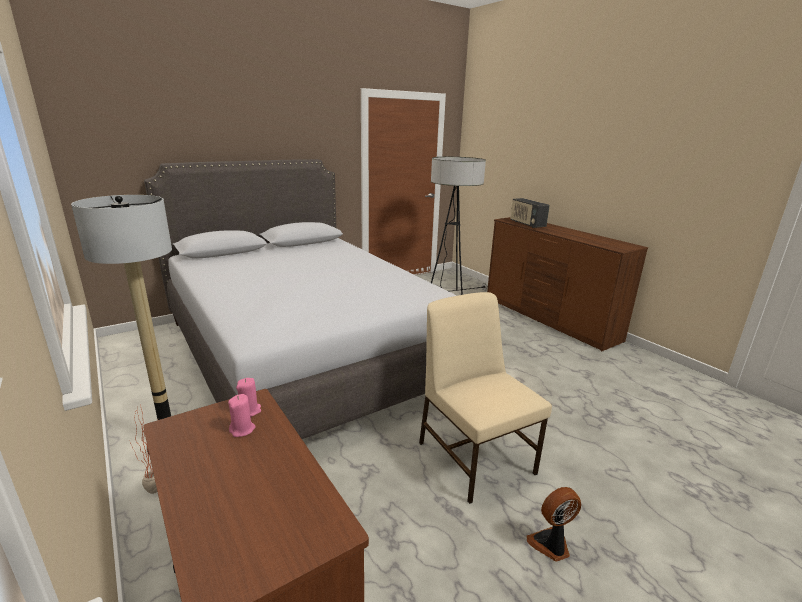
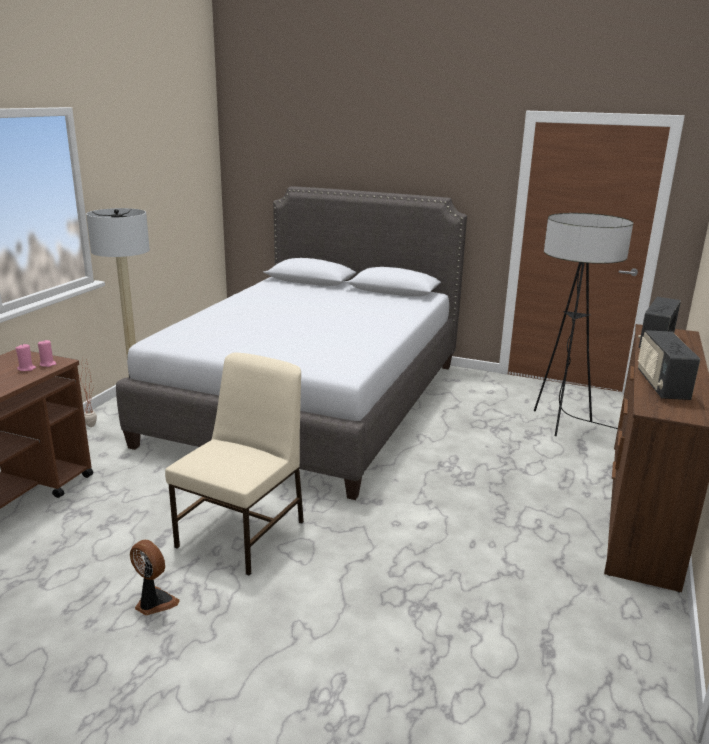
camera: 55 degrees right, 0 degrees up
none -> radio [638,330,700,400]

